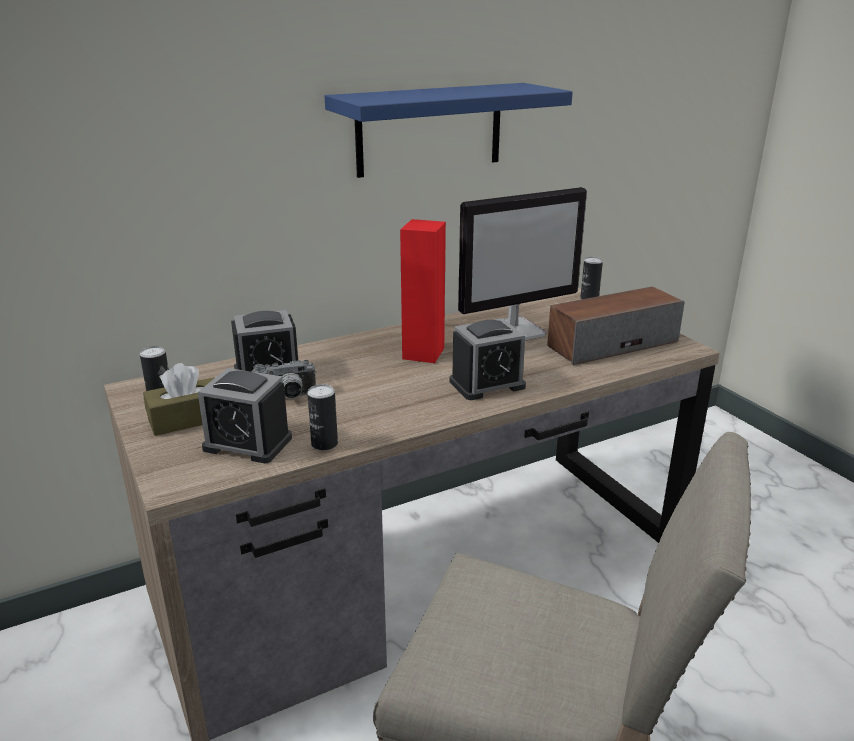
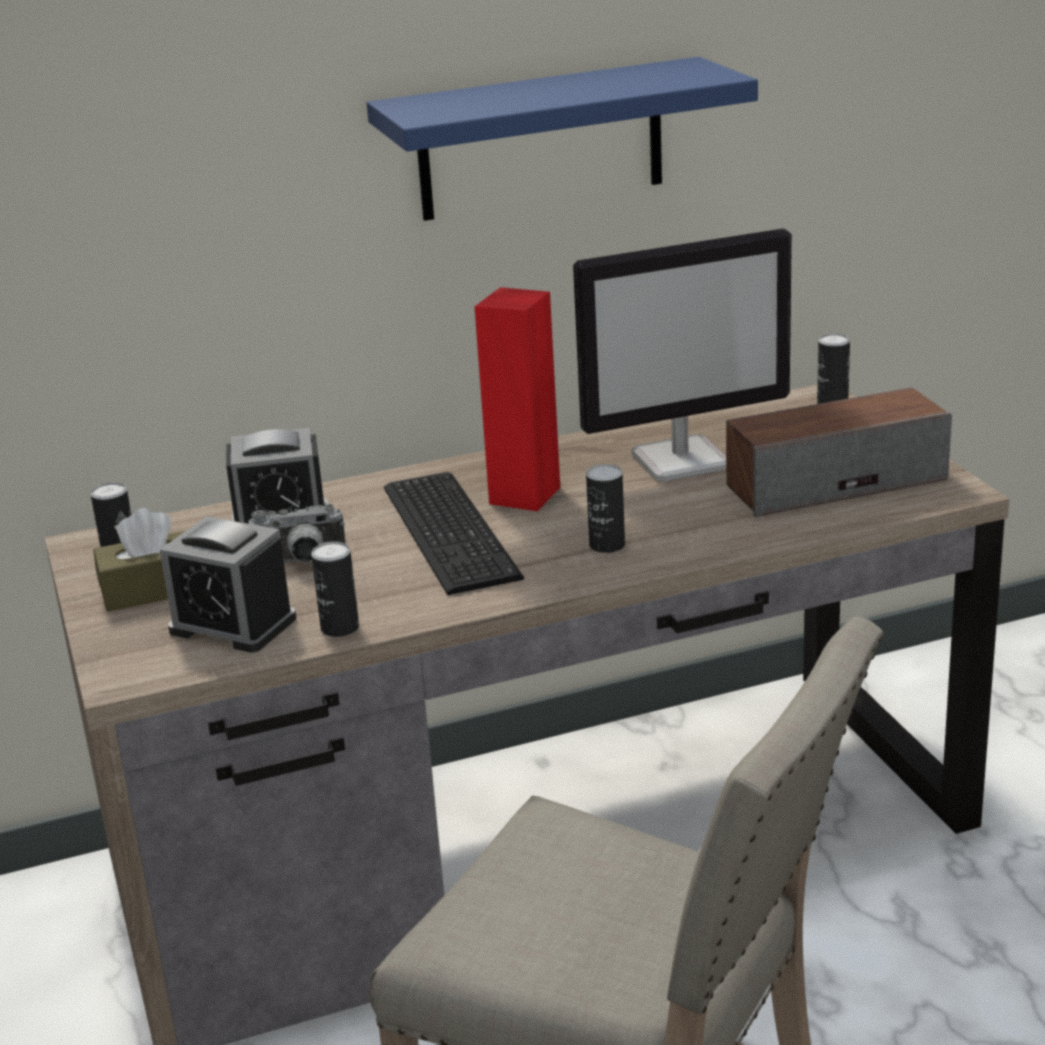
camera: 10 degrees right, 0 degrees up
alarm clock [450,318,526,400] -> can [586,464,625,553]
none -> keyboard [384,472,524,595]

